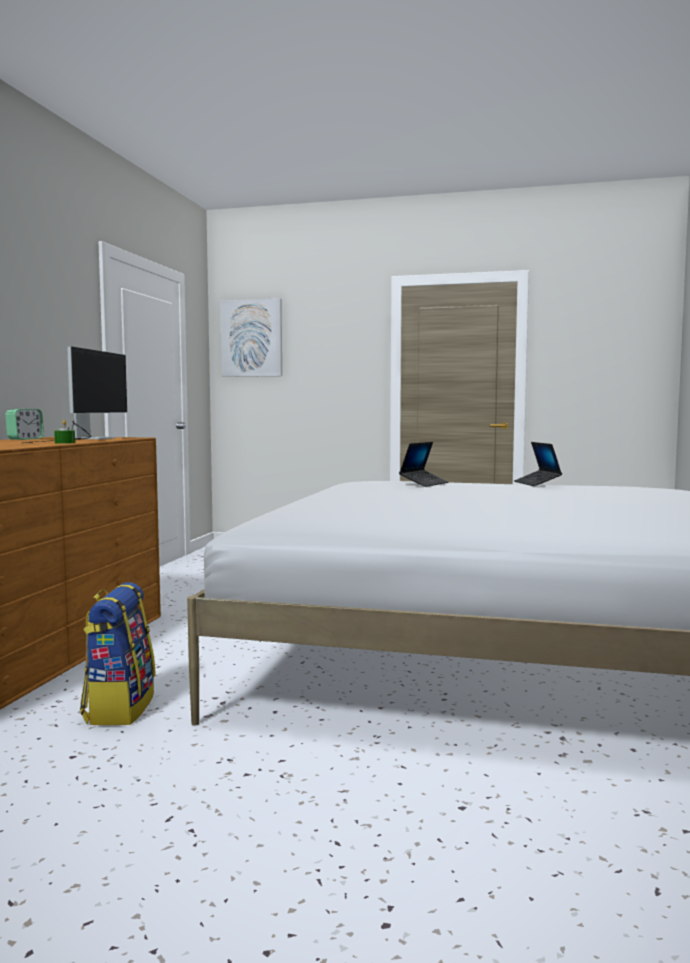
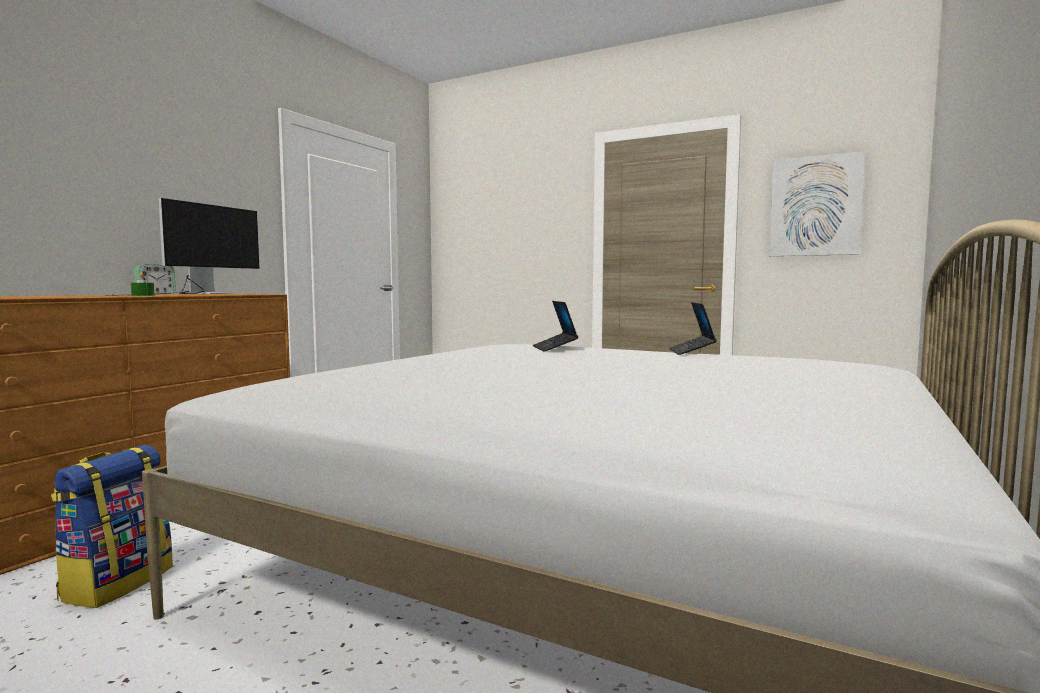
camera: 15 degrees right, 0 degrees up
picture [220,298,282,377] -> picture moved to [769,151,865,256]
laptop [399,442,448,487] -> laptop turned 120 degrees clockwise [533,301,578,352]

